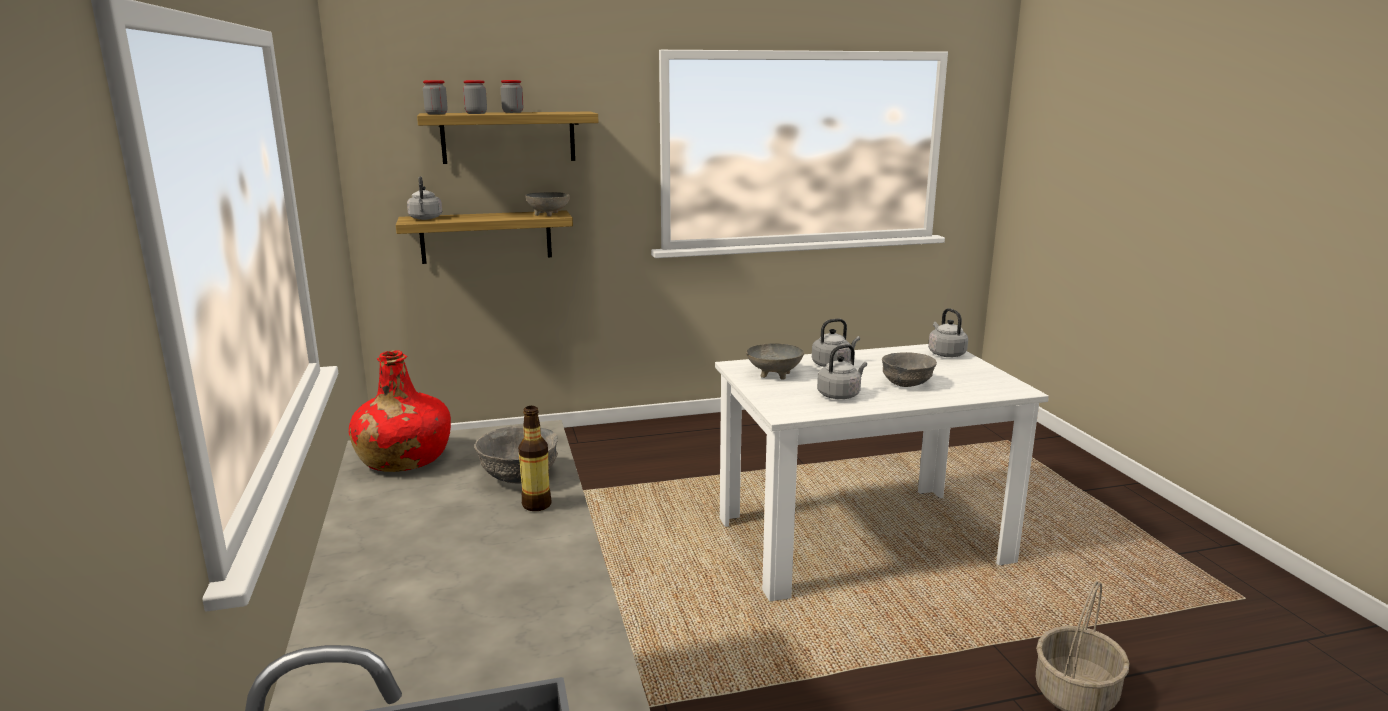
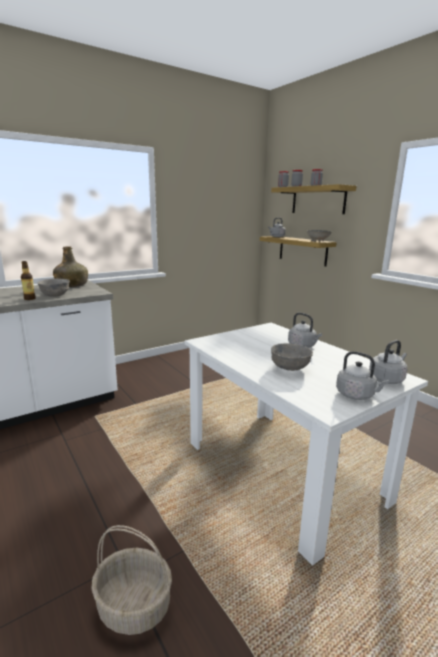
camera: 70 degrees right, 0 degrees up
red bottle [349,350,451,472] -> green bottle [53,246,88,287]
grey bowl [746,343,804,379] -> none
grey kettle [817,344,867,399] -> grey kettle moved to [336,351,389,400]

